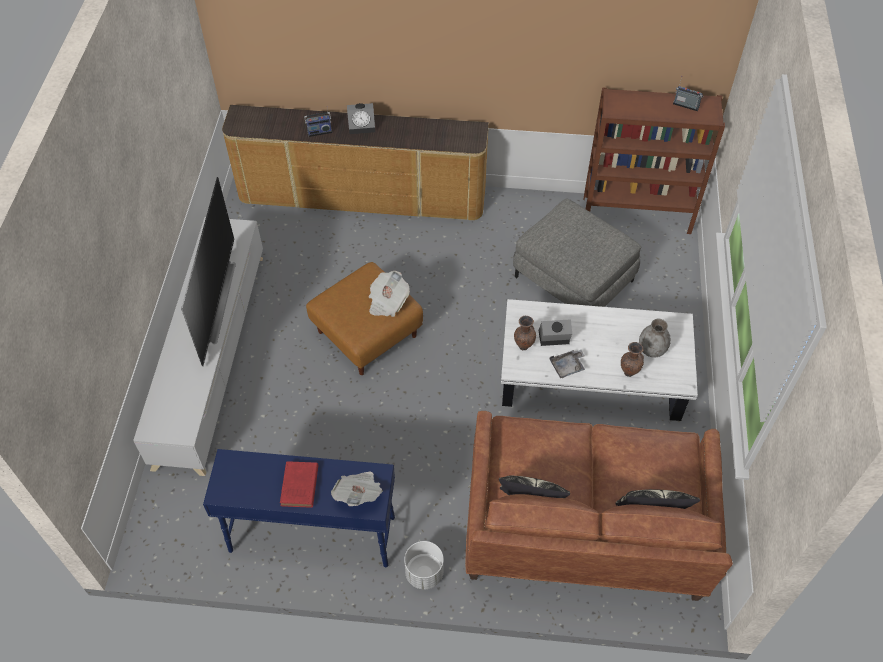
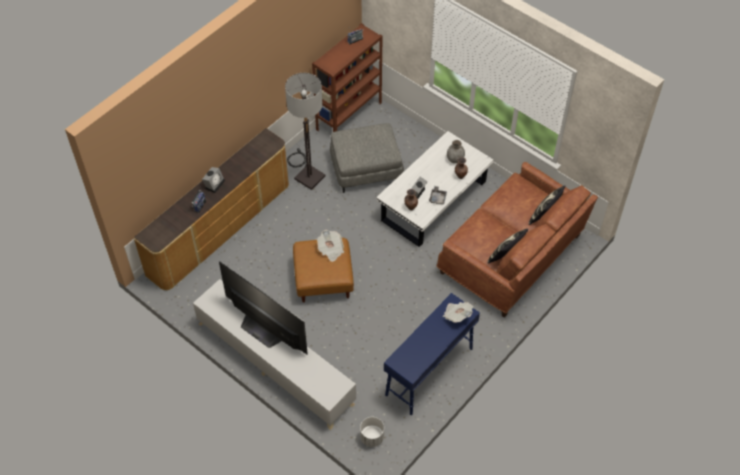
camera: 55 degrees left, 0 degrees up
red book [280,461,319,508] -> none
white planter [404,541,444,589] -> white planter moved to [360,417,384,447]
none -> floor lamp [285,73,325,190]

